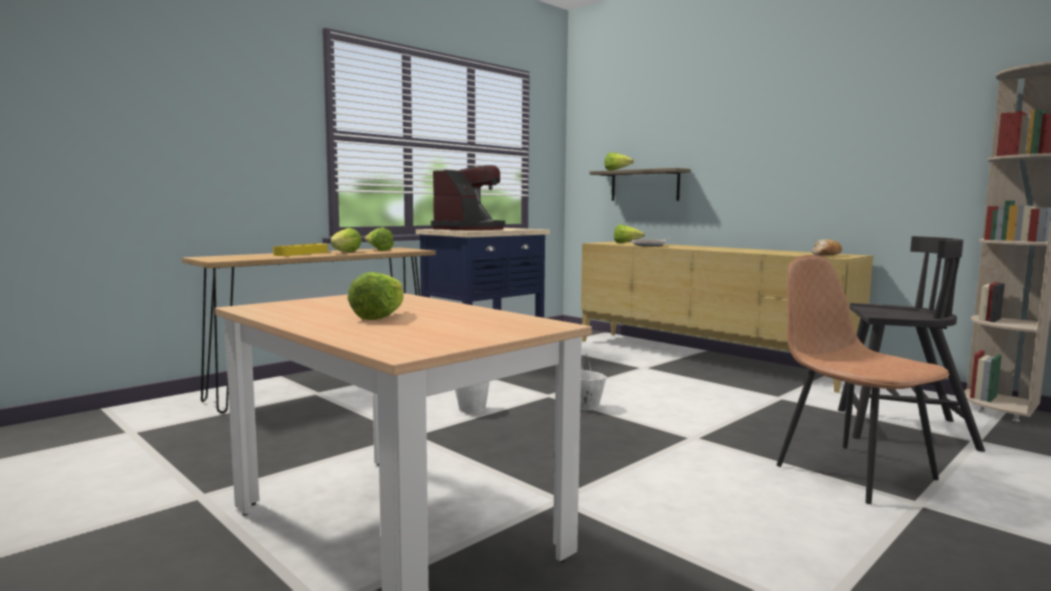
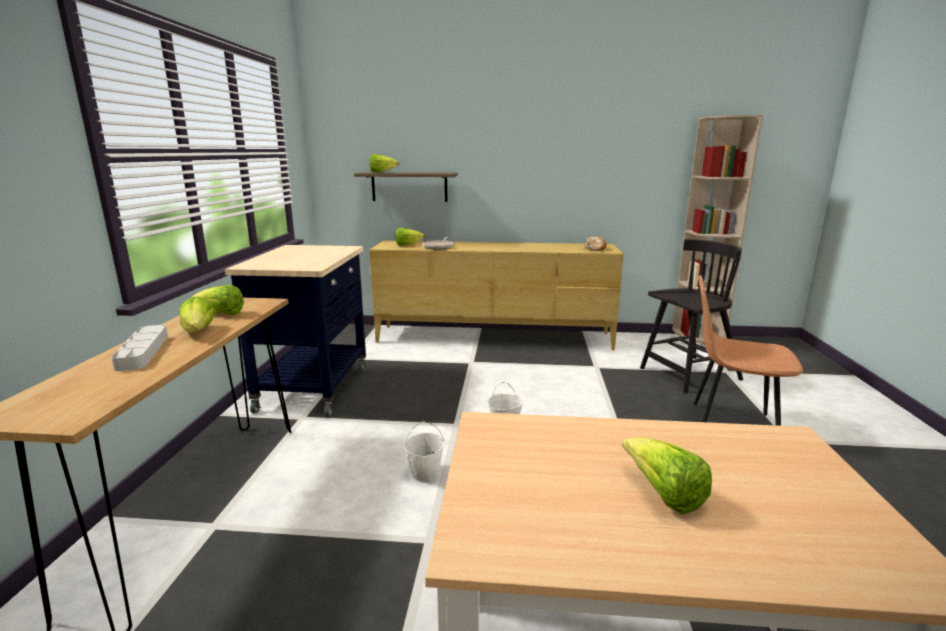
camera: 40 degrees left, 10 degrees up
yellow tray [273,244,328,256] -> grey tray [111,325,168,371]
coffee machine [431,165,505,230] -> none

